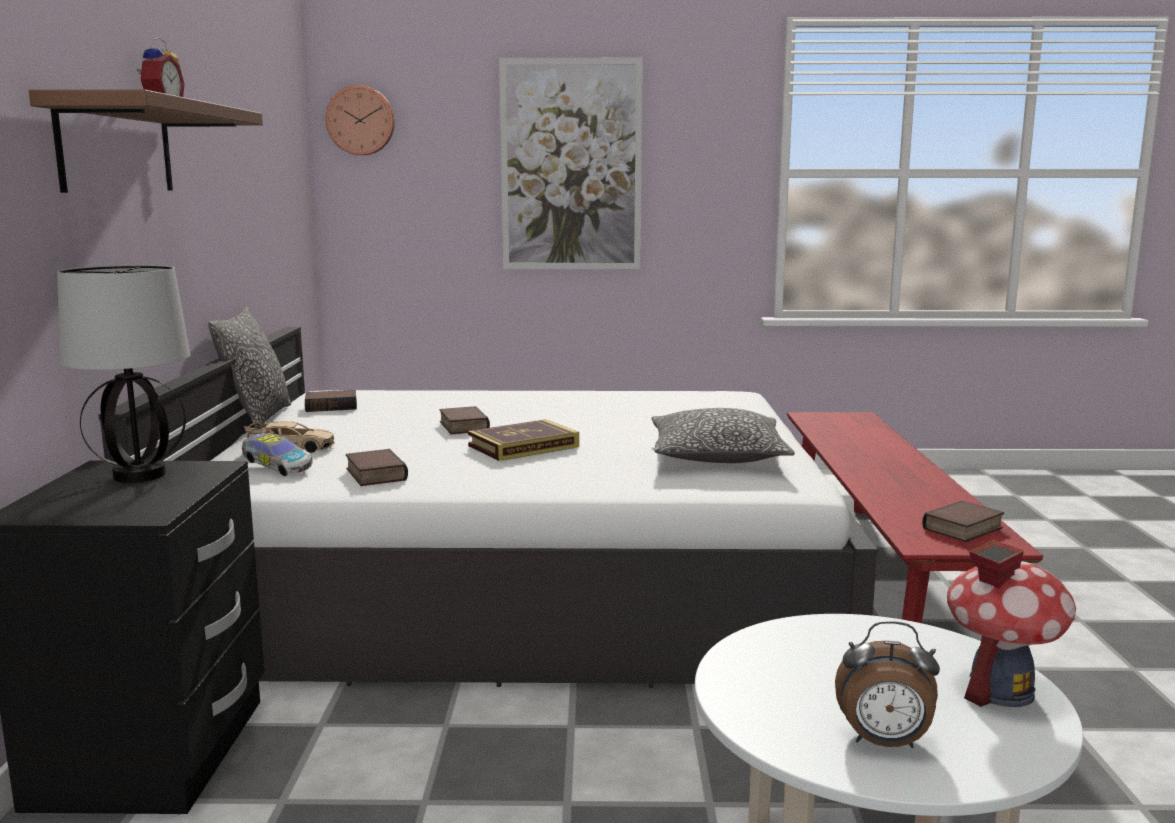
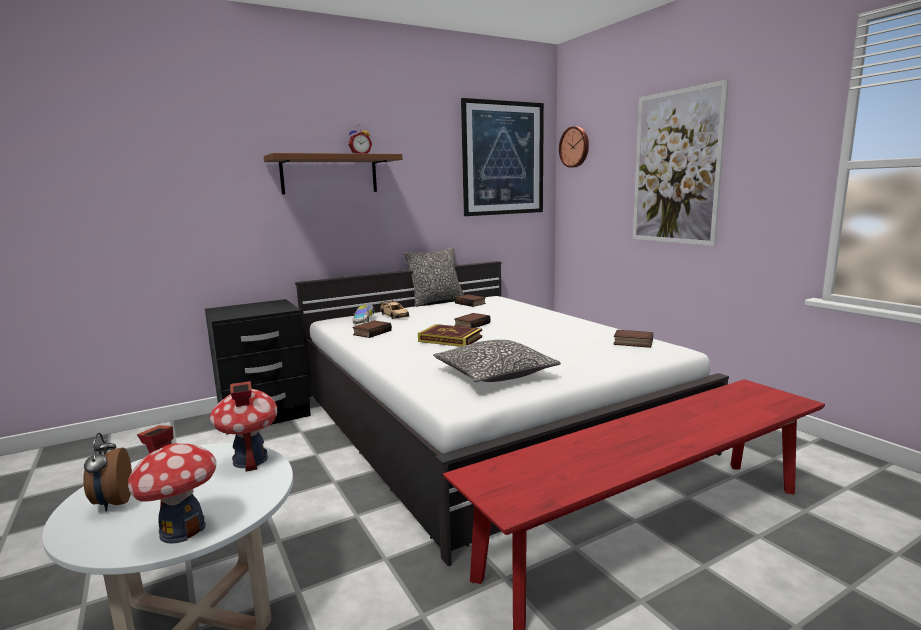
camera: 60 degrees right, 0 degrees up
table lamp [57,265,190,483] -> none
book [922,501,1004,542] -> book moved to [613,330,653,348]
none -> toy house [210,381,277,472]
none -> picture [461,98,544,216]

